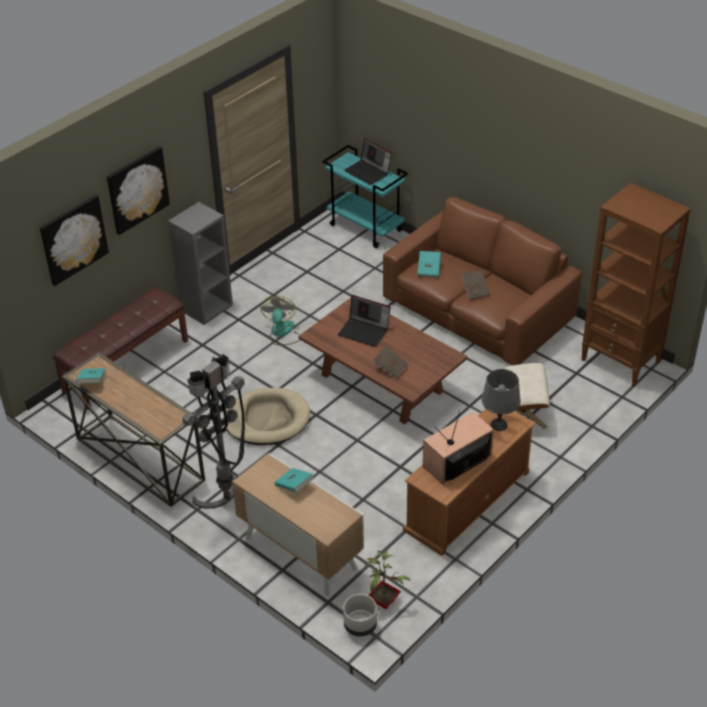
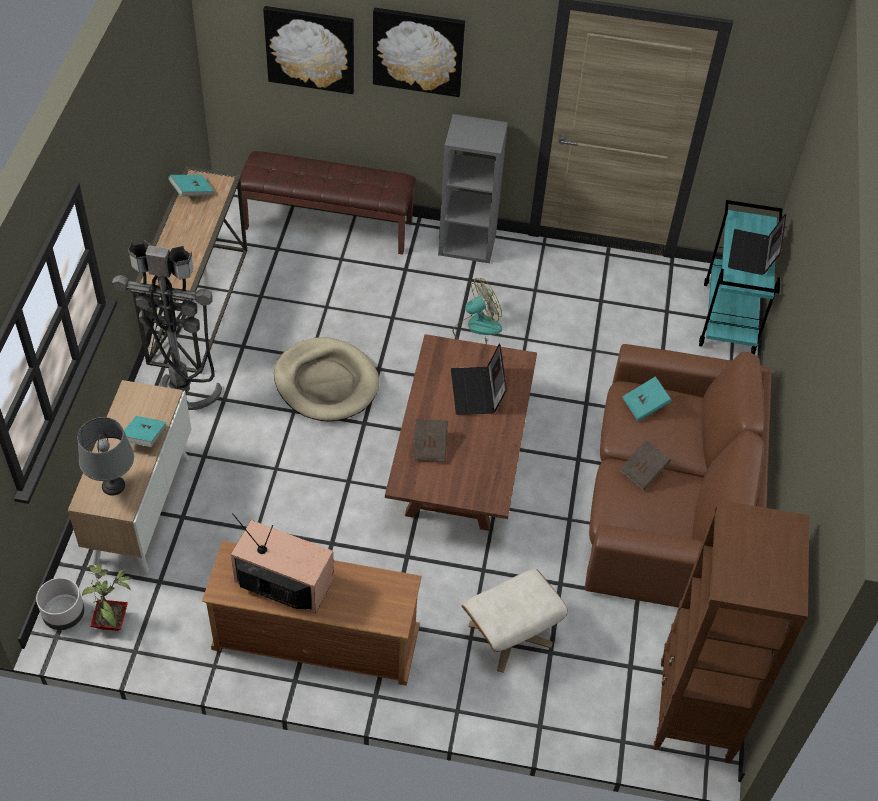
camera: 55 degrees right, 10 degrees up
grey table lamp [481,369,521,431] -> grey table lamp moved to [77,417,134,496]

